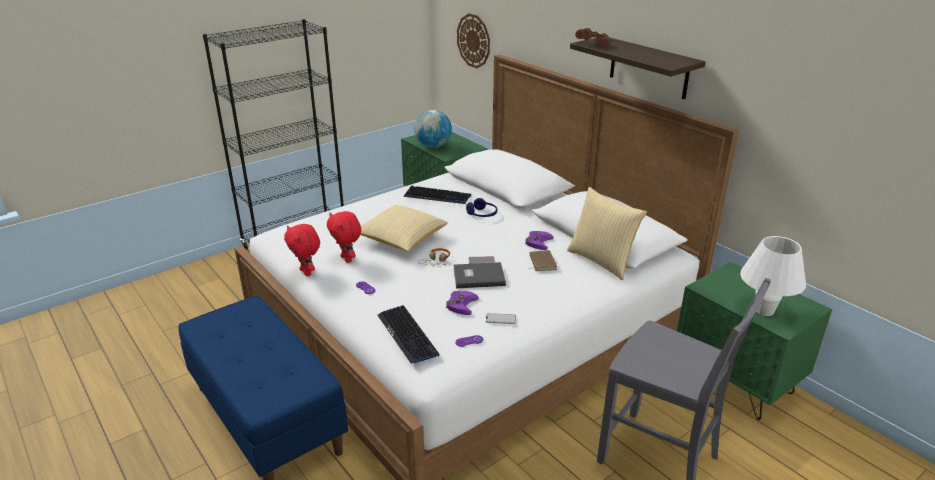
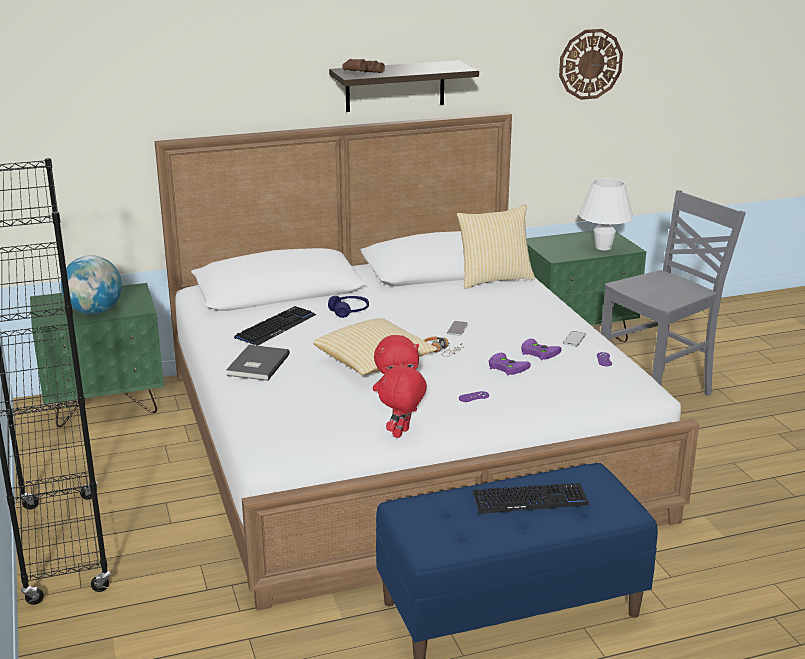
camera: 70 degrees left, 5 degrees down
red plush toy [284,224,320,276] -> red plush toy turned 135 degrees clockwise [378,362,427,438]
keyboard [378,305,439,364] -> keyboard moved to [472,483,589,514]
grey book [454,262,506,288] -> grey book moved to [226,345,290,381]
wall clock [457,13,490,68] -> wall clock moved to [559,29,623,100]
purple game controller [525,231,553,250] -> purple game controller moved to [489,353,531,375]
brown book [529,250,557,271] -> none

